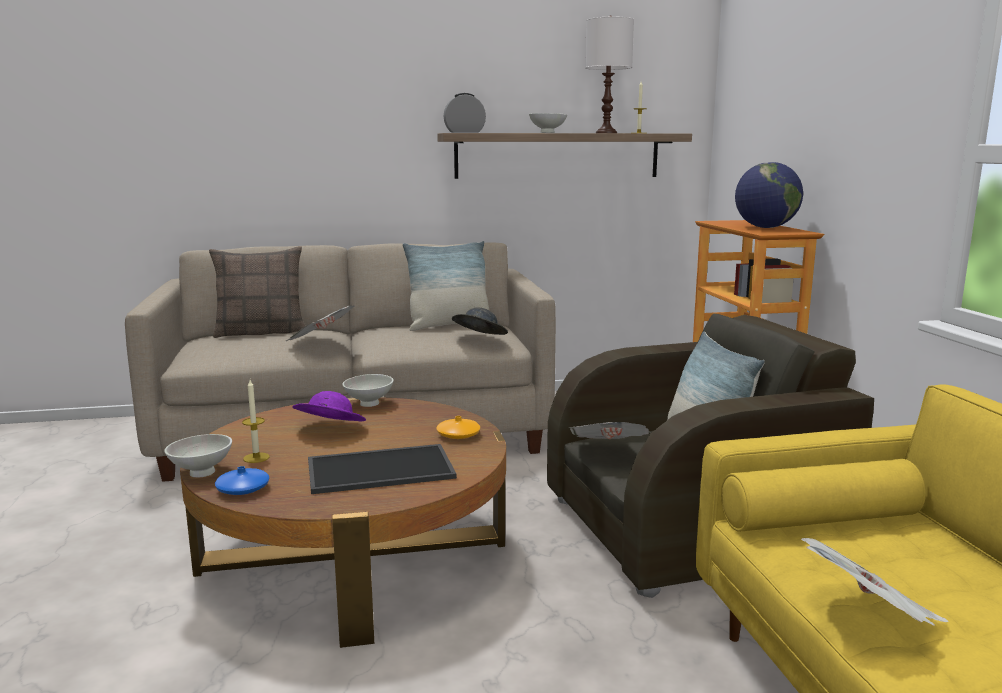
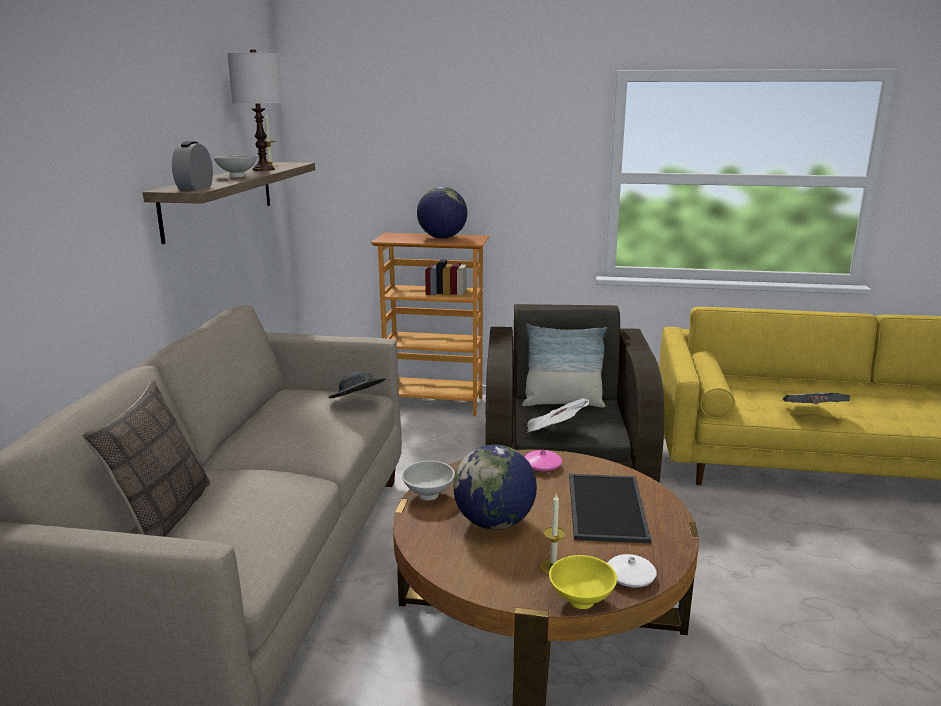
camera: 70 degrees left, 5 degrees up
white bowl [164,434,232,477] -> yellow bowl [549,555,617,609]
blue vase [215,466,269,495] -> white vase [608,554,657,587]
newspaper [286,305,354,341] -> none
purple hat [292,391,366,421] -> globe [453,444,537,530]
pillow [402,241,489,331] -> none
orange vase [437,416,480,439] -> pink vase [525,450,562,471]

